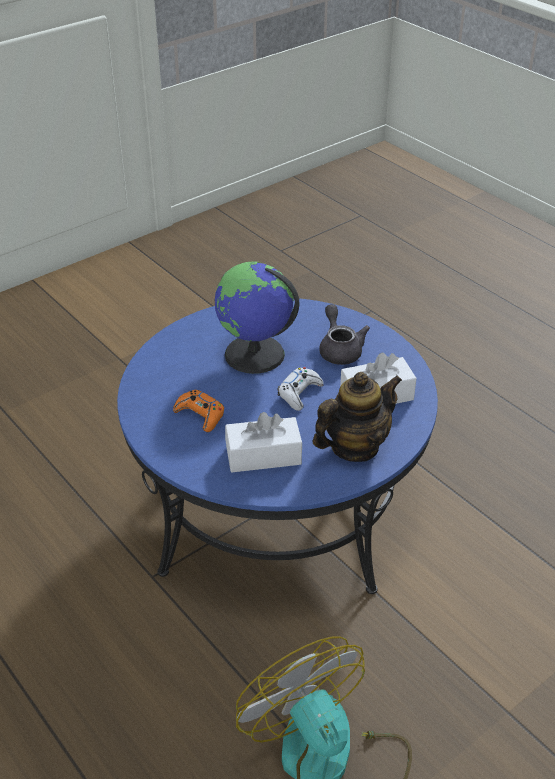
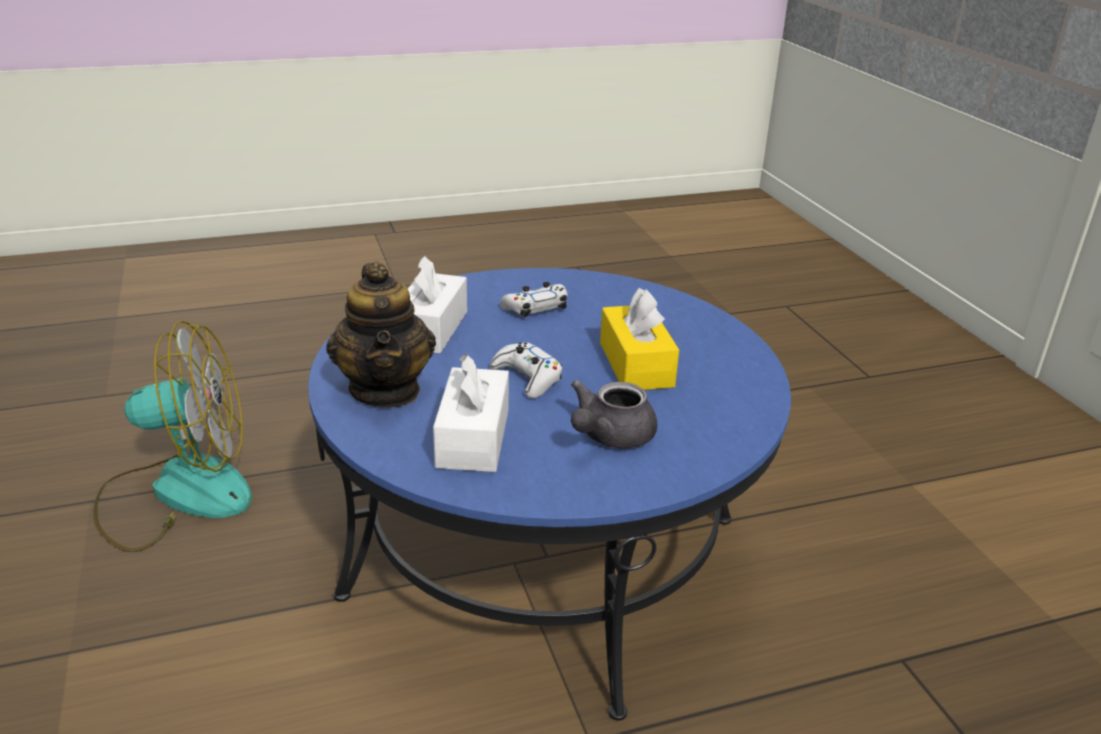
camera: 110 degrees right, 10 degrees down
orange game controller [173,390,224,432] -> white game controller [500,282,567,317]
globe [215,261,299,374] -> yellow tissue box [600,288,679,390]
grey teapot [319,304,370,365] -> grey teapot turned 120 degrees clockwise [571,380,657,449]

